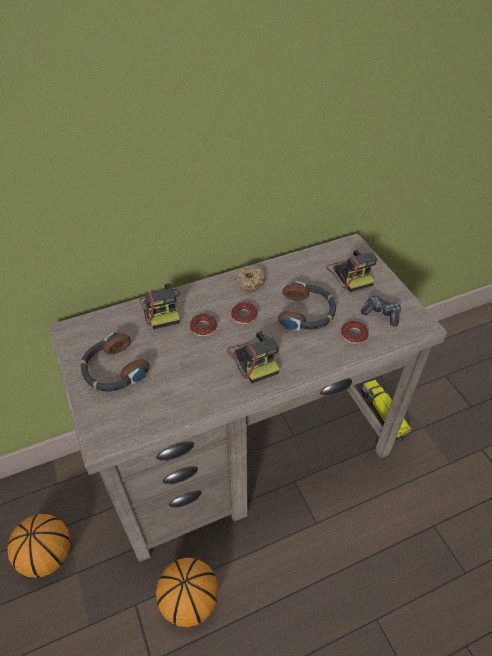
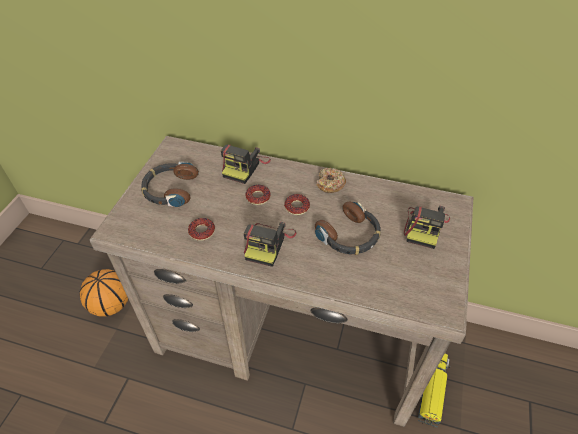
camera: 40 degrees right, 0 degrees up
basketball [156,557,219,627] -> none
donut [341,321,369,344] -> donut moved to [188,218,215,241]
game controller [361,295,401,327] -> none

